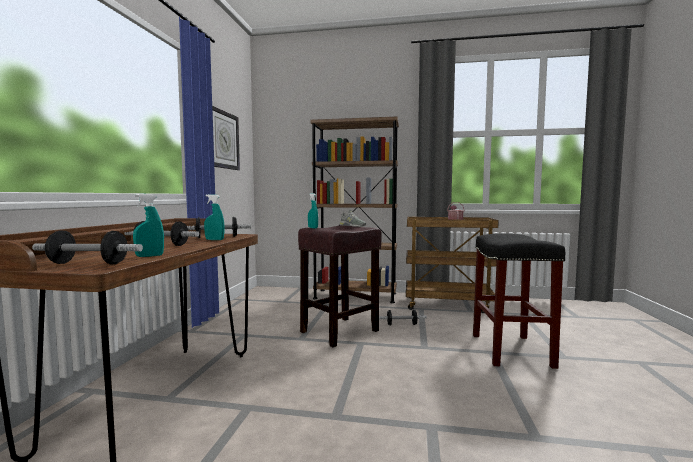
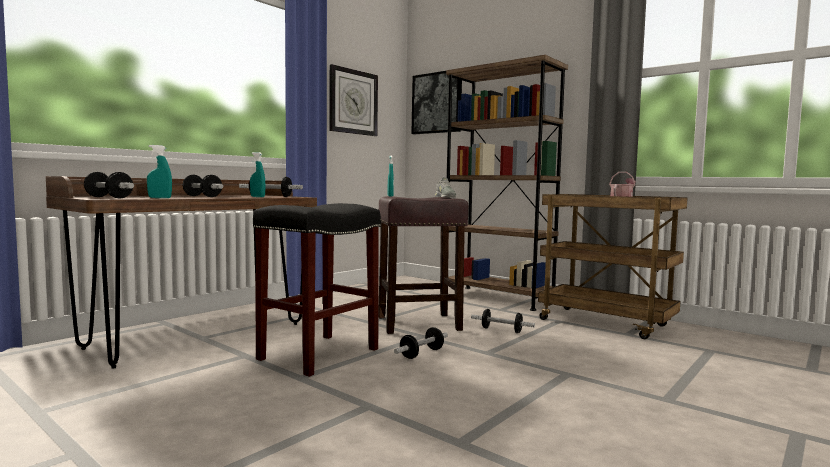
camera: 30 degrees right, 0 degrees up
black stool [473,233,565,369] -> black stool moved to [253,203,381,377]
none -> dumbbell [394,327,448,359]
none -> picture [411,71,462,134]

